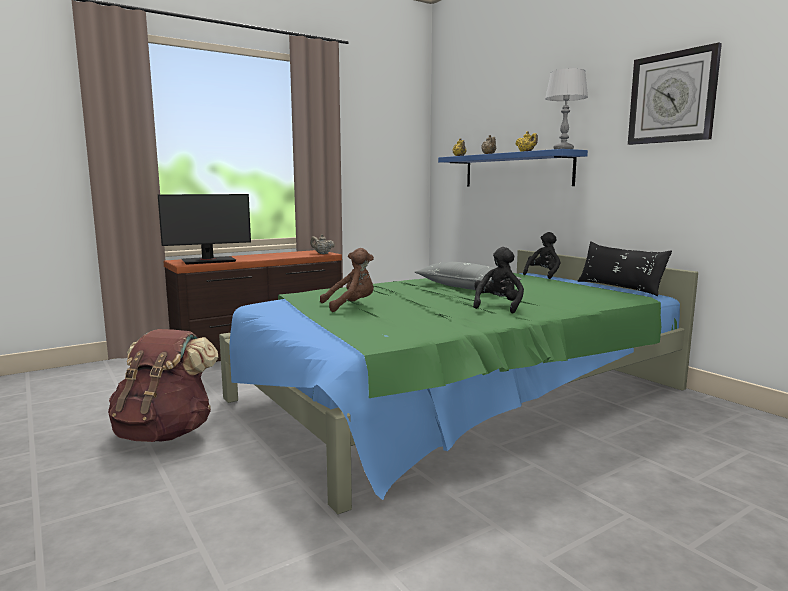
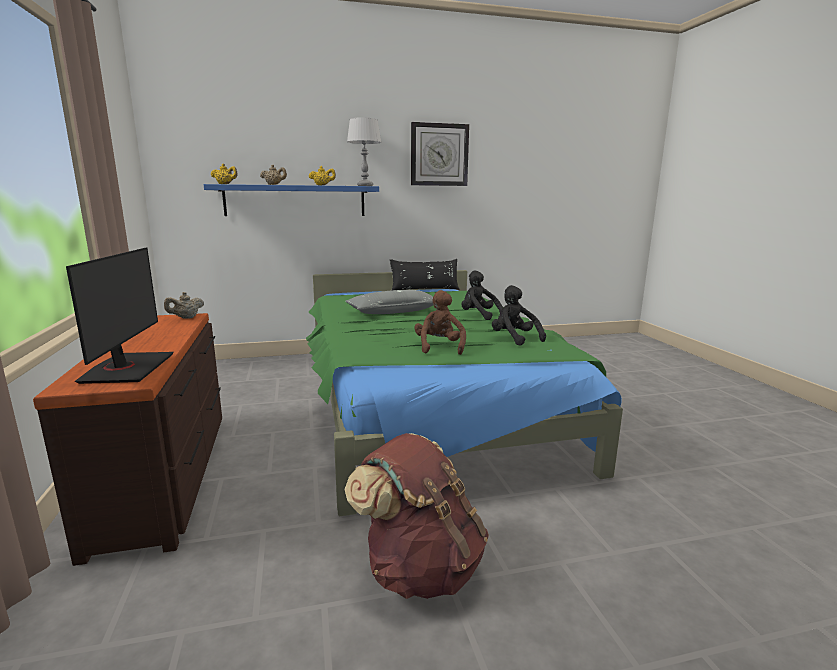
camera: 70 degrees left, 5 degrees up
black plush toy [523,232,561,279] -> black plush toy moved to [492,285,546,346]

